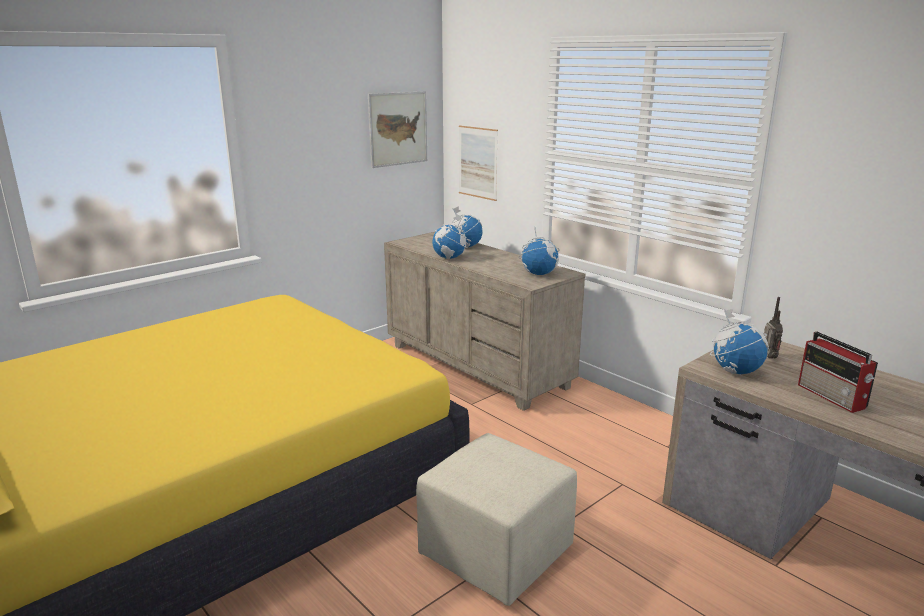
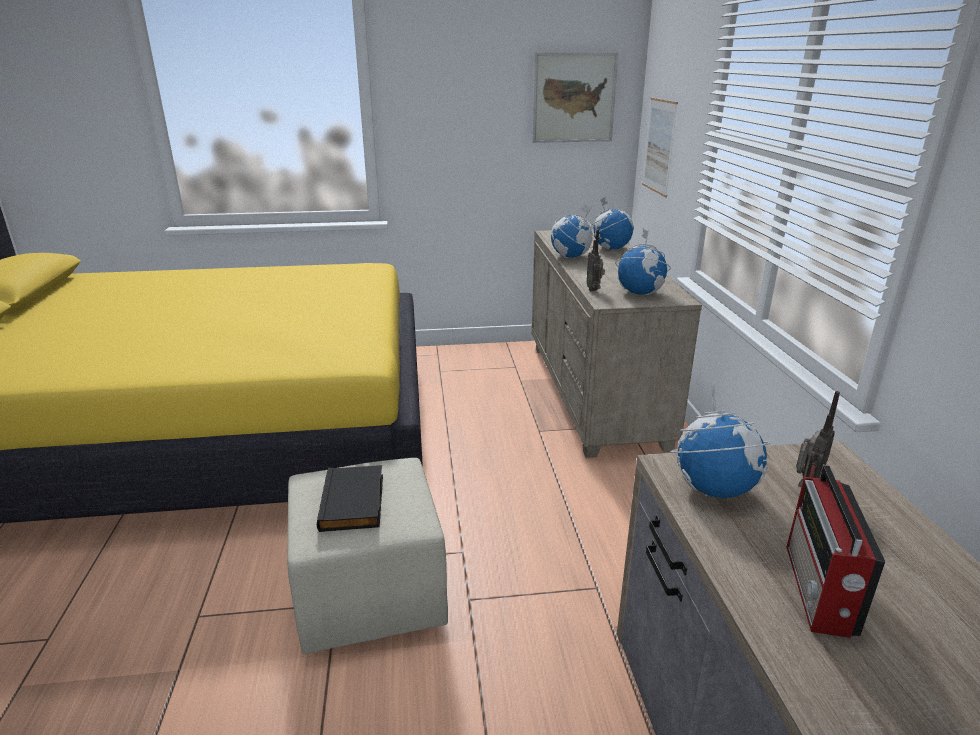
camera: 35 degrees right, 5 degrees up
none -> black book [317,465,383,532]
none -> radio [587,230,605,291]

